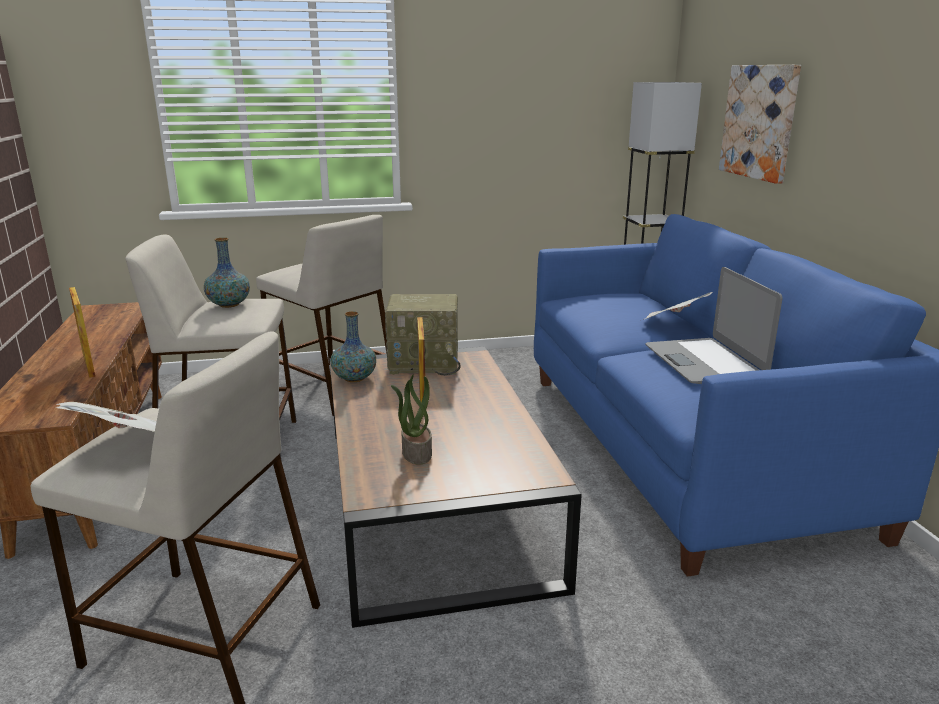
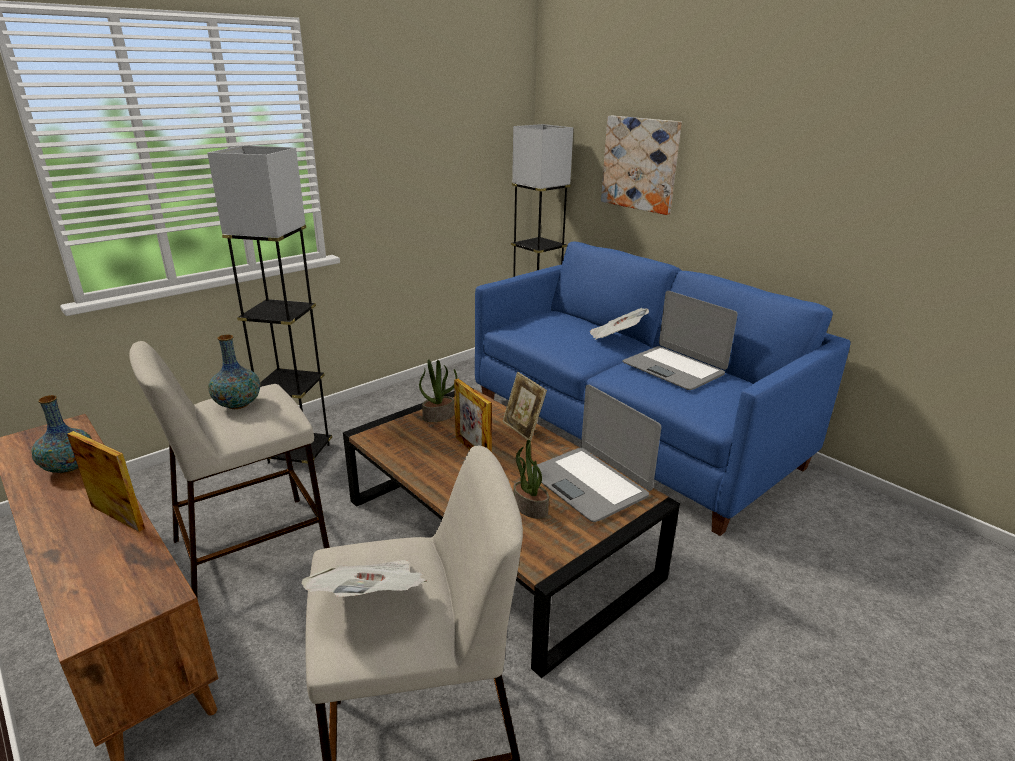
camera: 30 degrees left, 5 degrees up
beige stool [256,215,387,416] -> grey floor lamp [207,145,332,464]
vase [330,311,376,382] -> vase moved to [31,395,92,474]
radio [385,294,461,375] -> potted plant [419,359,457,422]
none -> picture frame [502,372,547,441]
none -> laptop [532,385,661,522]

